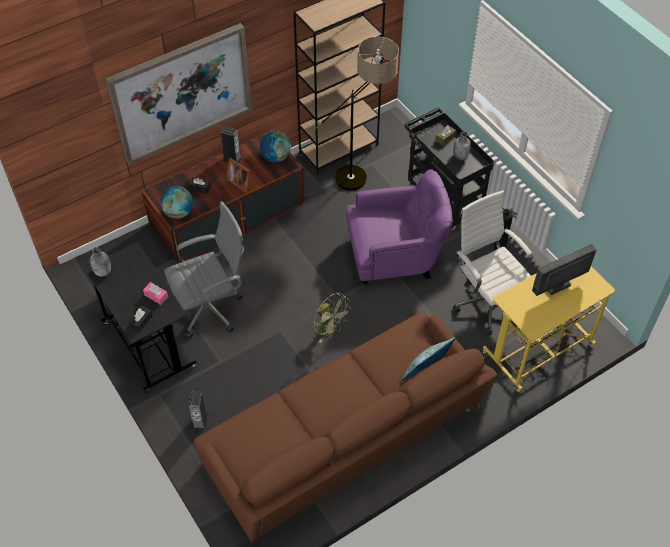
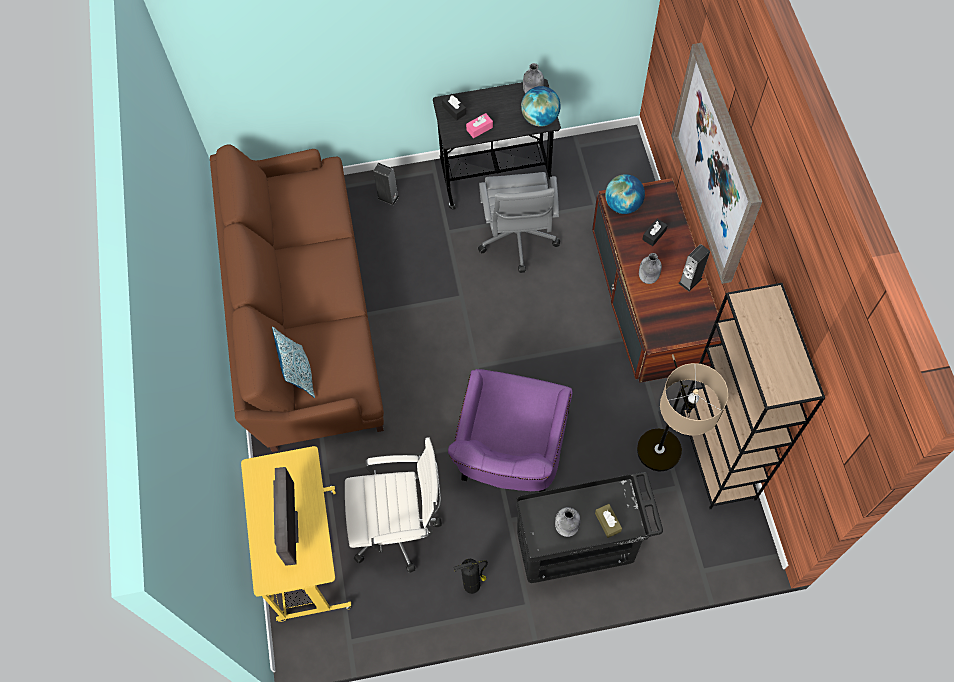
camera: 115 degrees right, 10 degrees up
picture frame [227,158,250,193] -> grey bottle [639,253,662,284]
globe [260,131,291,163] -> globe moved to [521,86,561,127]
green fan [314,292,352,343] -> none

